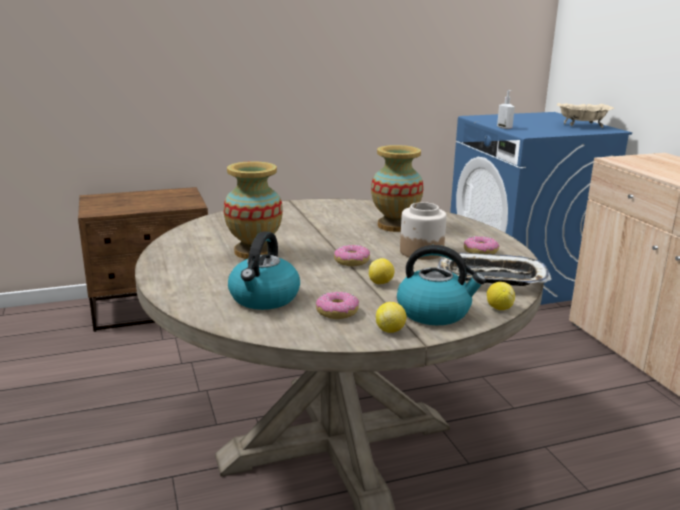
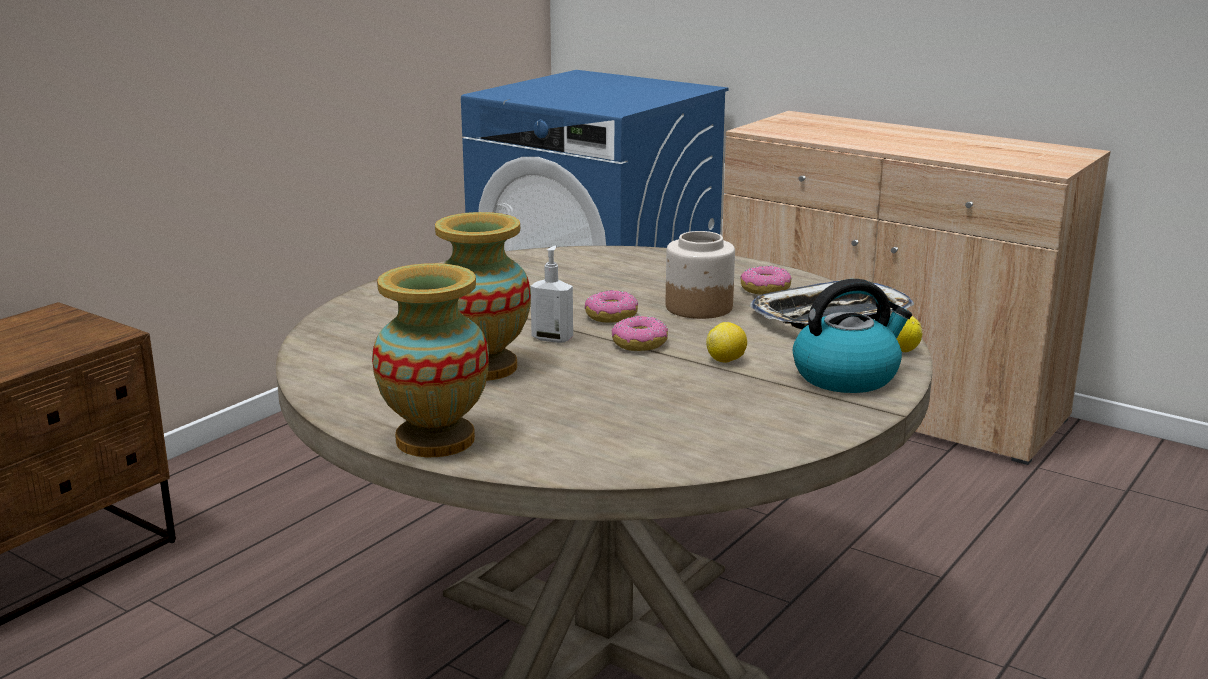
camera: 35 degrees left, 0 degrees up
kettle [228,231,300,310] -> none
donut [316,291,359,319] -> donut moved to [585,290,638,323]
vase [371,145,423,232] -> vase moved to [372,263,489,457]
lemon [376,302,407,333] -> none
soap dispenser [497,90,515,129] -> soap dispenser moved to [530,245,573,343]
beige bowl [556,103,615,128] -> none

